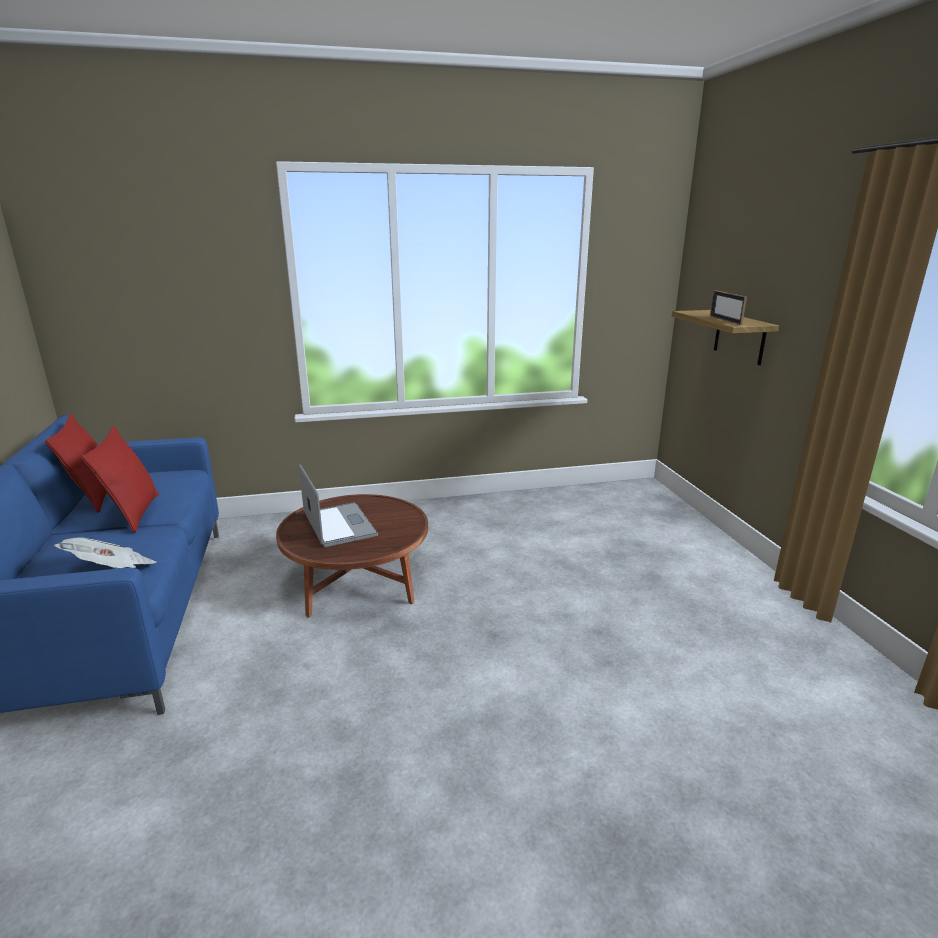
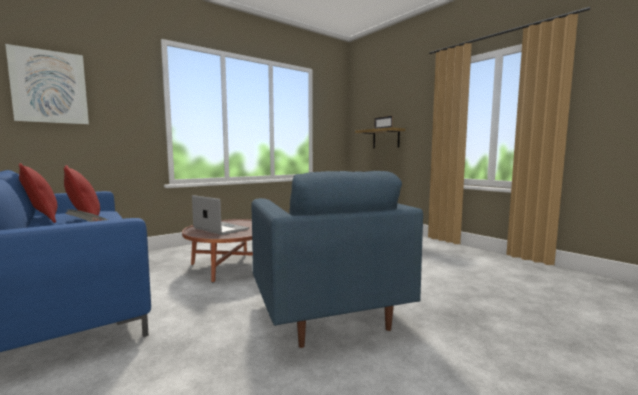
camera: 25 degrees left, 15 degrees down
none -> picture [5,44,89,125]
none -> blue armchair [251,171,423,348]

